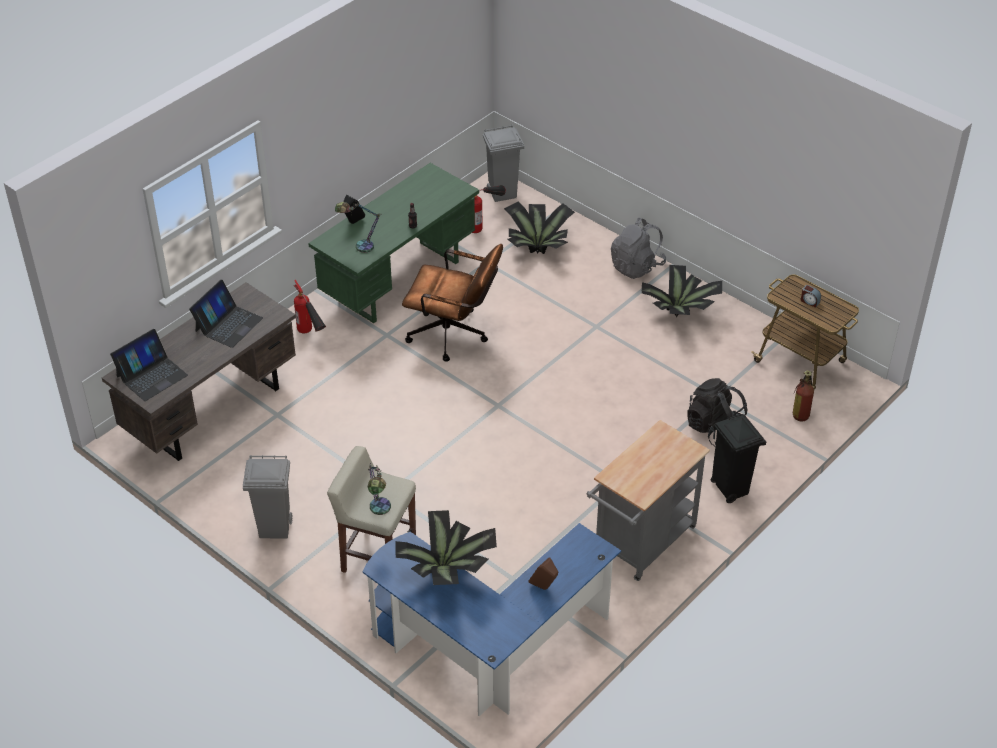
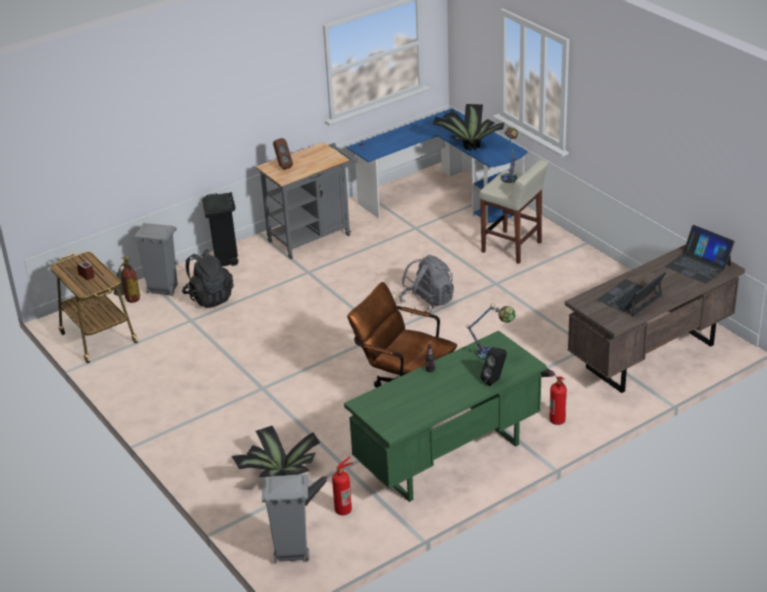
camera: 165 degrees left, 10 degrees down
laptop [110,329,188,401] -> laptop turned 105 degrees counterclockwise [665,225,735,284]
grey trash can [243,455,293,539] -> grey trash can moved to [133,223,178,296]
brown speaker [528,557,558,590] -> brown speaker moved to [273,138,293,170]
grey backpack [611,218,666,279] -> grey backpack moved to [399,255,454,315]
potted plant [641,265,722,317] -> none

